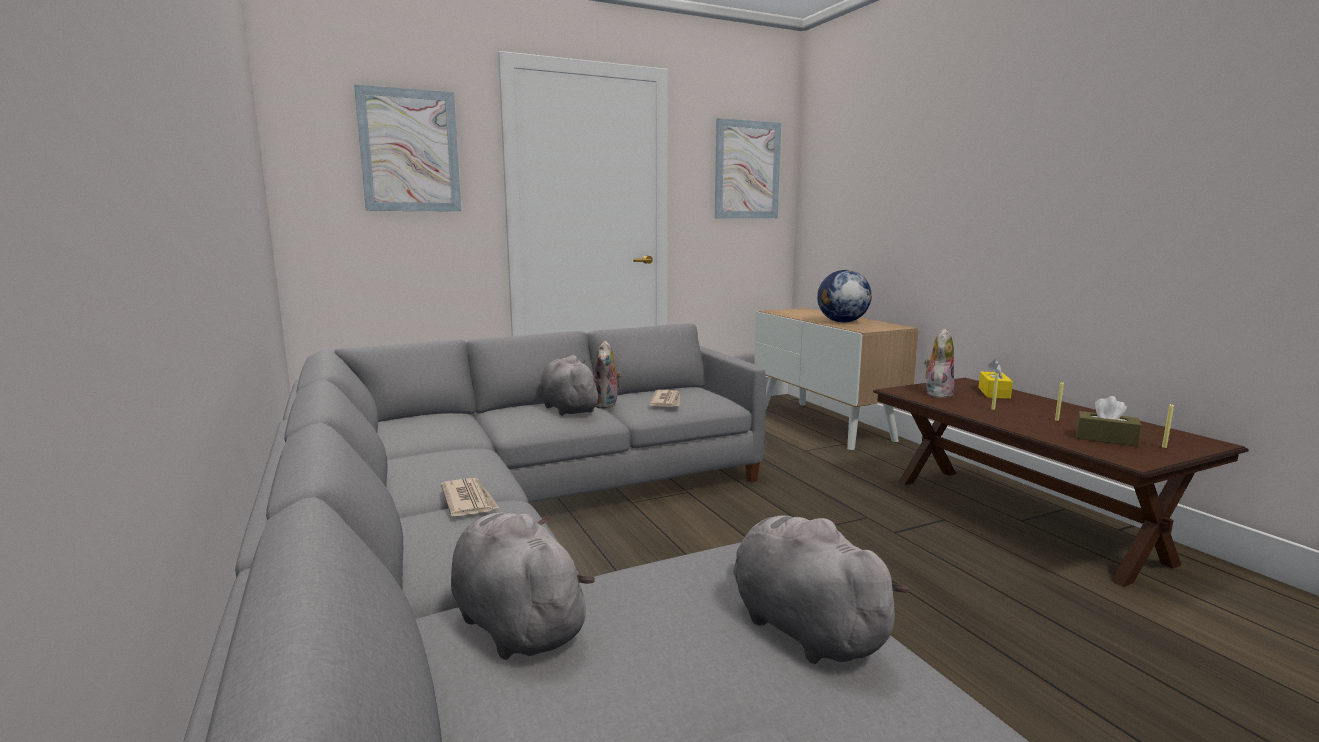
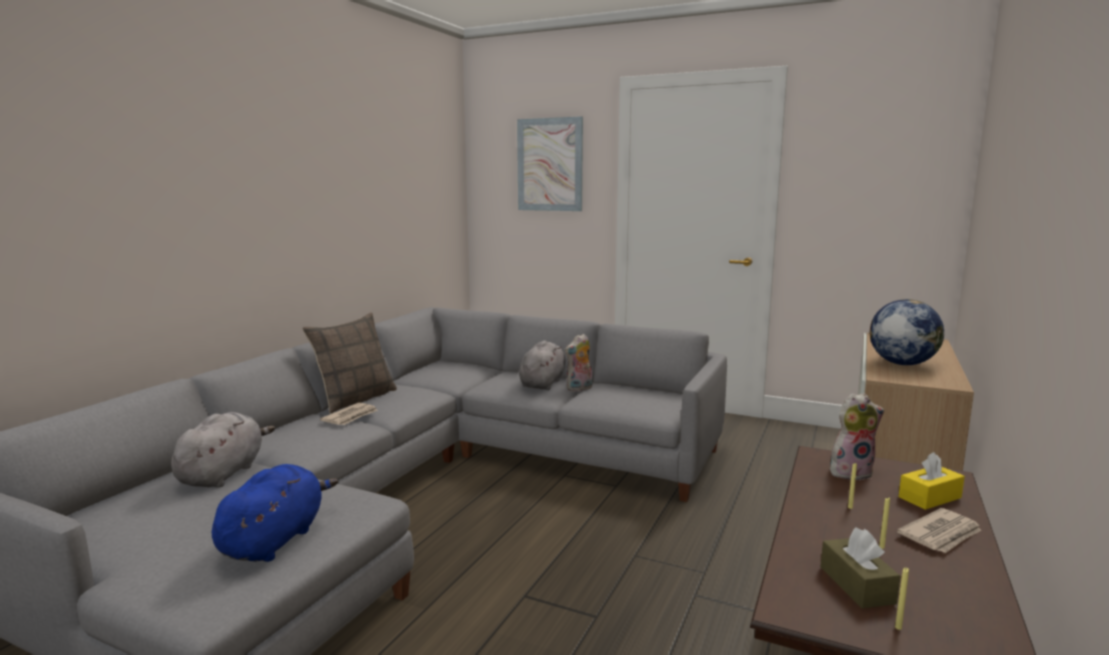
camera: 50 degrees right, 0 degrees up
newspaper [649,390,680,407] -> newspaper moved to [897,508,981,553]
picture [715,118,781,218] -> none
grey plush toy [733,515,910,664] -> blue plush toy [212,464,338,562]
none -> pillow [302,313,397,414]

